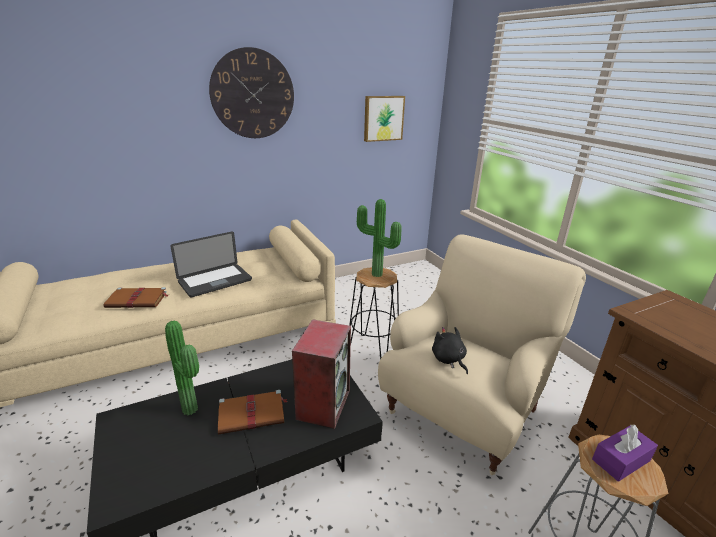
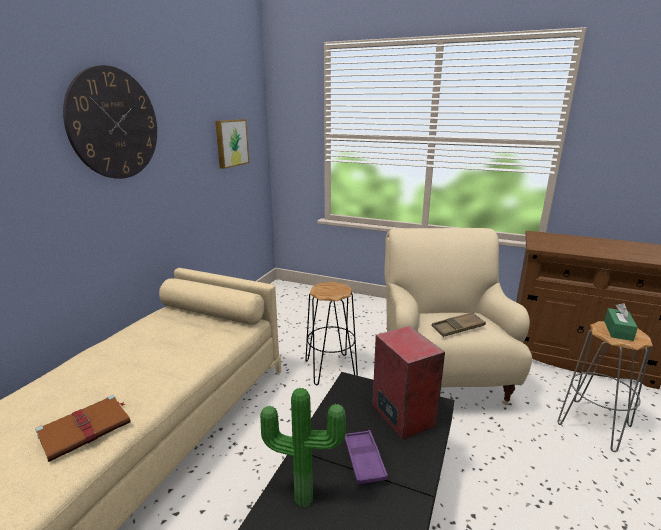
camera: 40 degrees left, 5 degrees down
laptop [170,231,252,297] -> none
brown book [218,390,287,435] -> purple tray [345,430,388,484]
potted plant [357,199,402,277] -> none
black plush toy [432,327,468,374] -> brown tray [432,312,486,337]
purple tissue box [592,425,658,482] -> green tissue box [604,303,638,341]

